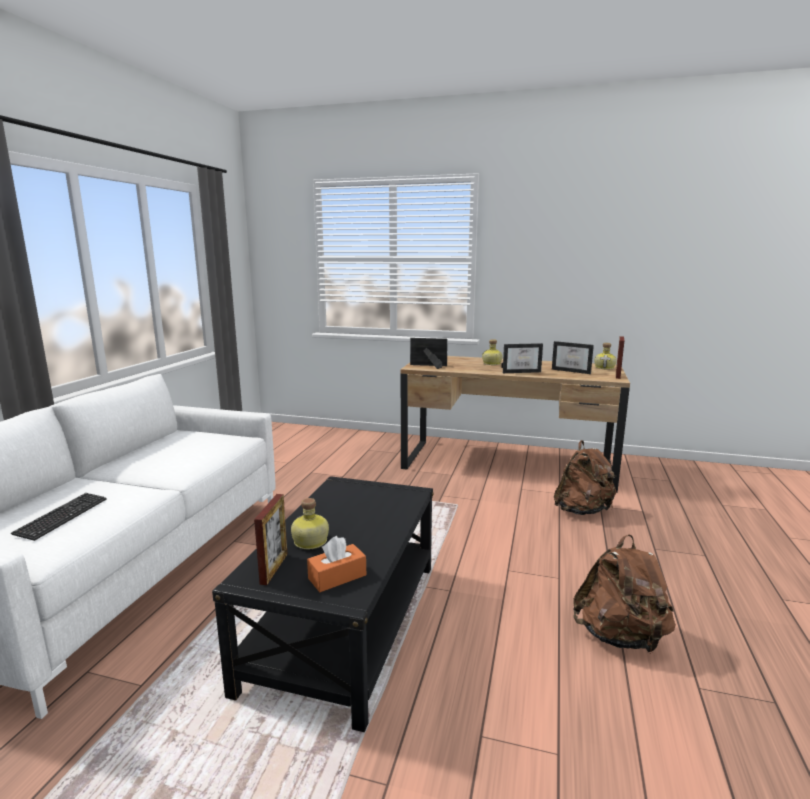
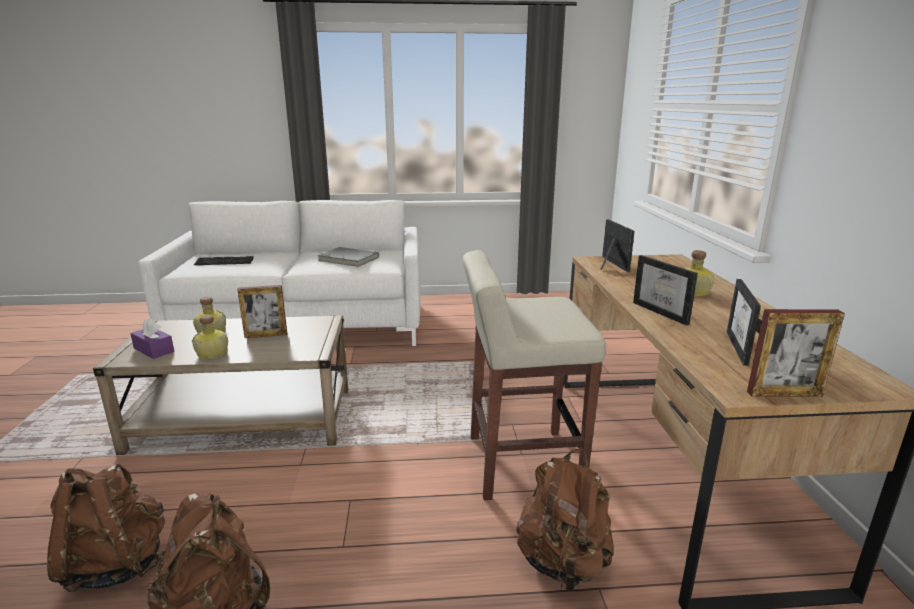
camera: 70 degrees right, 5 degrees up
black coffee table [212,476,434,732] -> beige coffee table [93,315,348,455]
picture frame [254,494,288,585] -> picture frame moved to [237,285,287,338]
orange tissue box [307,536,366,592] -> purple tissue box [130,318,174,359]
bottle [594,343,617,370] -> bottle moved to [192,315,228,359]
none -> brown backpack [47,464,165,592]
none -> grey book [318,247,379,267]
none -> beige stool [463,250,606,500]

